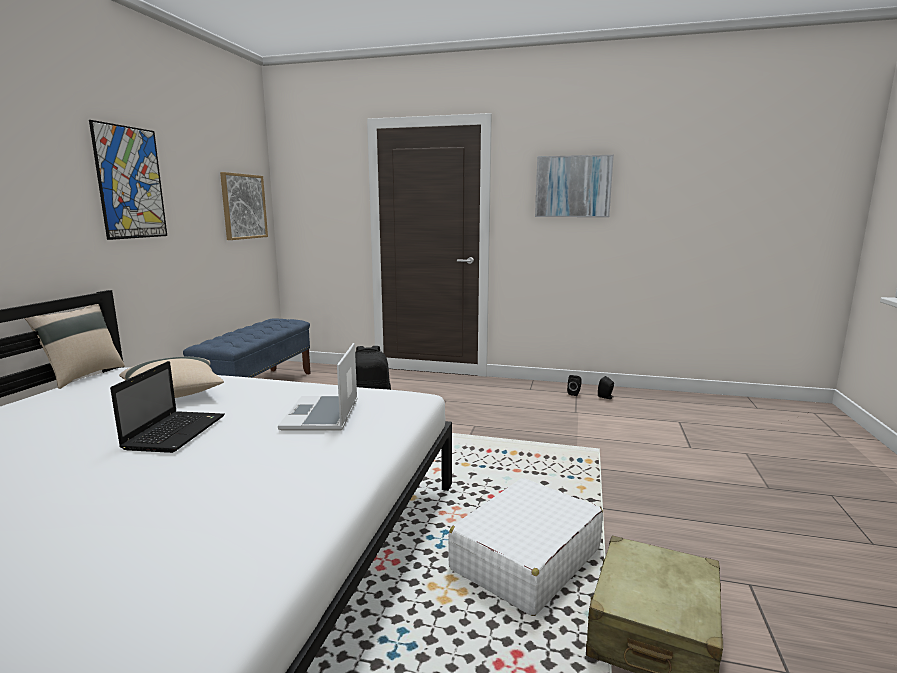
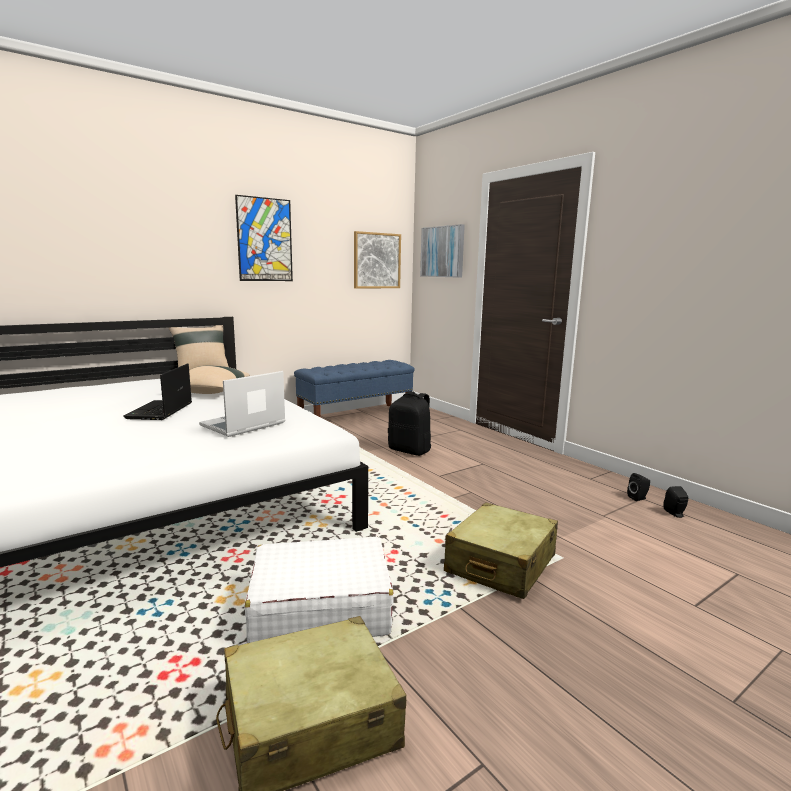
camera: 40 degrees right, 0 degrees up
laptop [110,361,225,453] -> laptop turned 135 degrees clockwise [123,363,192,420]
picture [535,155,614,217] -> picture moved to [420,224,465,278]
none -> beige suitcase [444,502,558,599]

